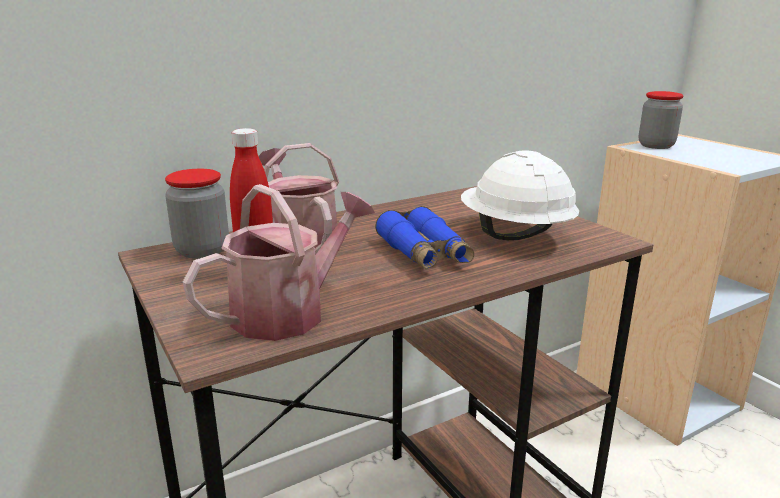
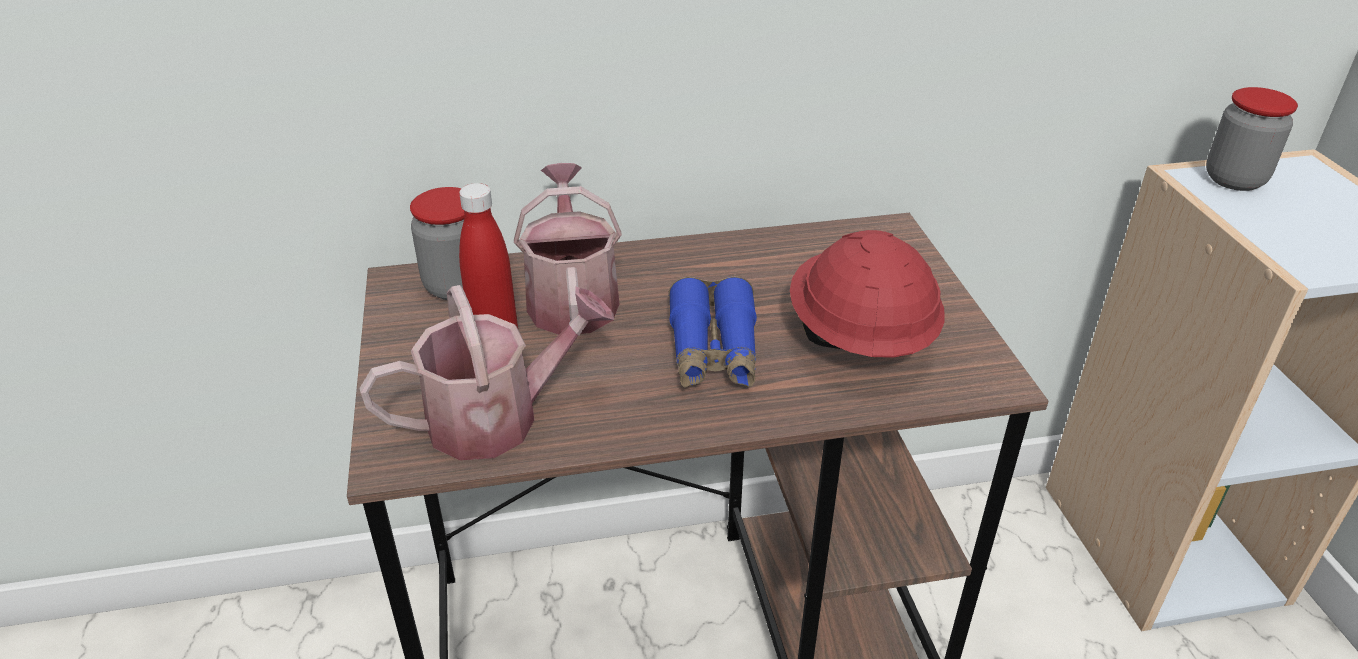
camera: 20 degrees right, 15 degrees up
white hard hat [461,150,579,240] -> red hard hat [790,230,945,358]

